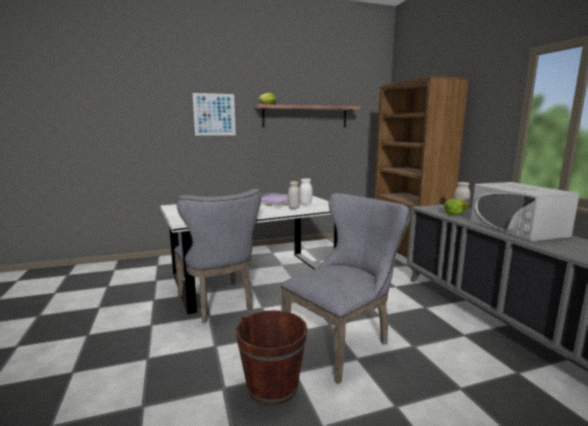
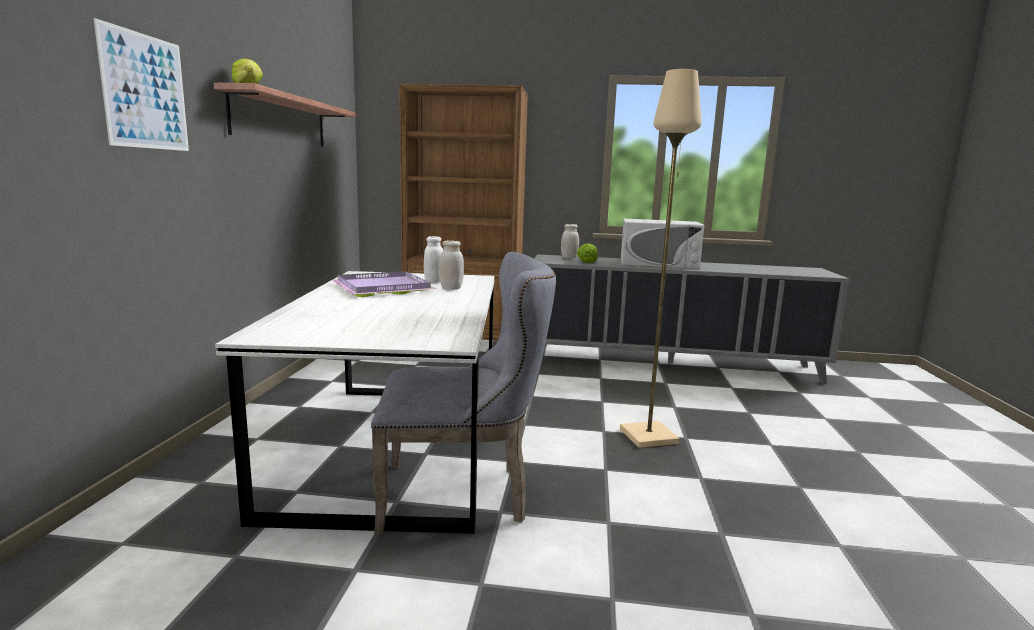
camera: 65 degrees left, 0 degrees up
brown bucket [236,310,308,406] -> none
grey chair [281,193,410,384] -> beige floor lamp [620,69,702,448]

